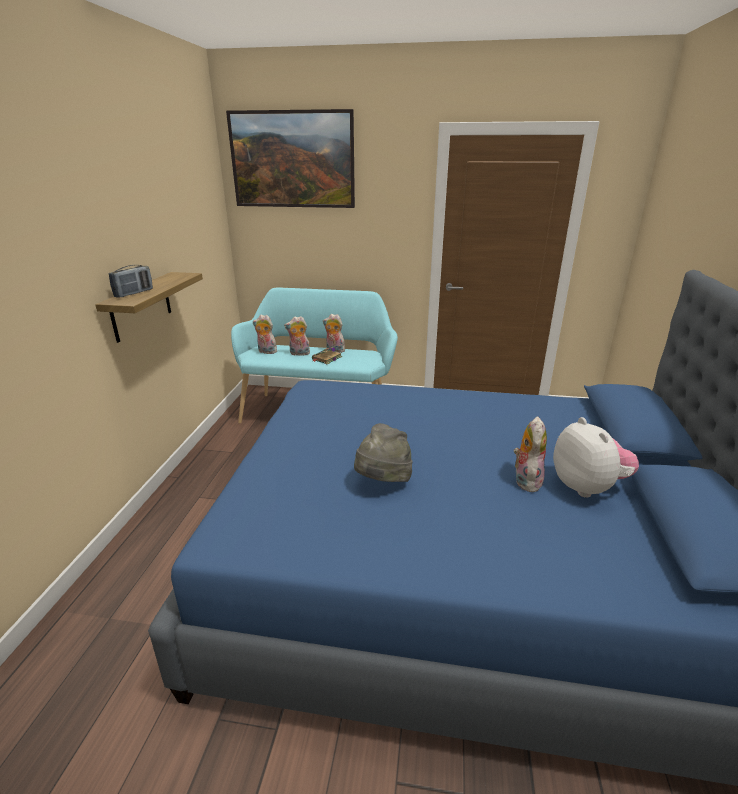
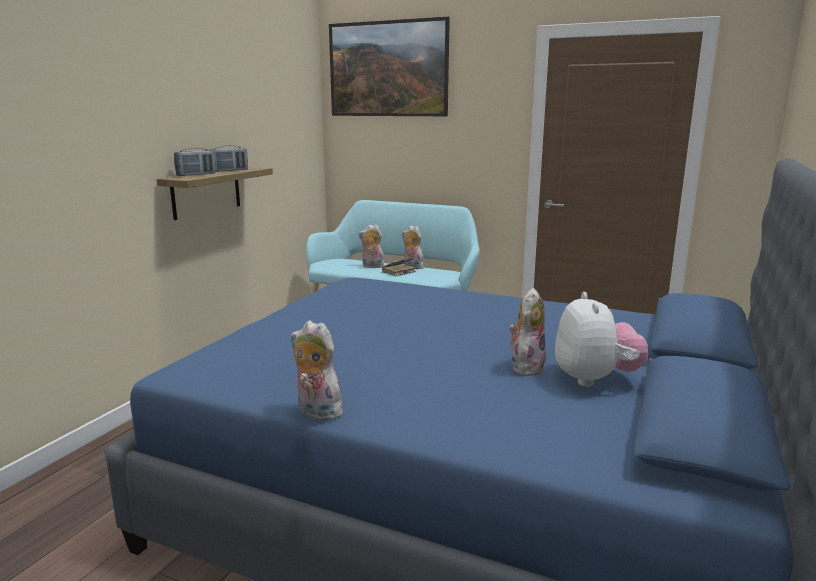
camera: 15 degrees right, 10 degrees down
plush toy [253,314,280,354] -> plush toy moved to [291,321,345,420]
grey hat [354,423,413,482] -> none
none -> radio [209,145,248,172]

